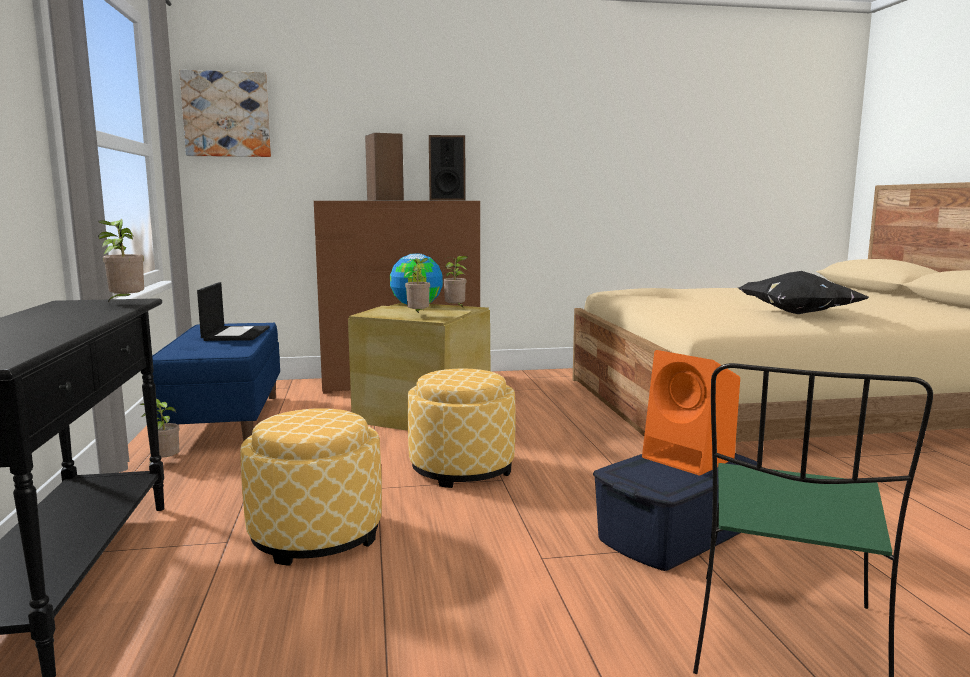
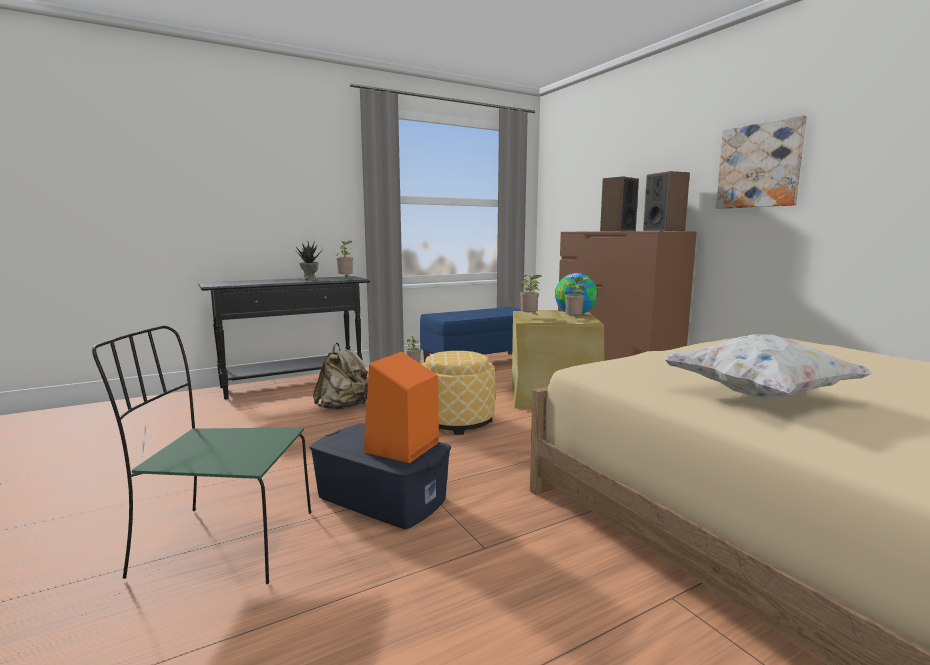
camera: 70 degrees right, 0 degrees up
picture [179,70,271,157] -> picture moved to [716,115,807,209]
laptop [197,282,270,341] -> none
ottoman [240,408,382,566] -> beige backpack [313,343,368,410]
black pillow [738,271,868,314] -> white pillow [663,334,873,398]
none -> potted plant [296,242,323,280]

